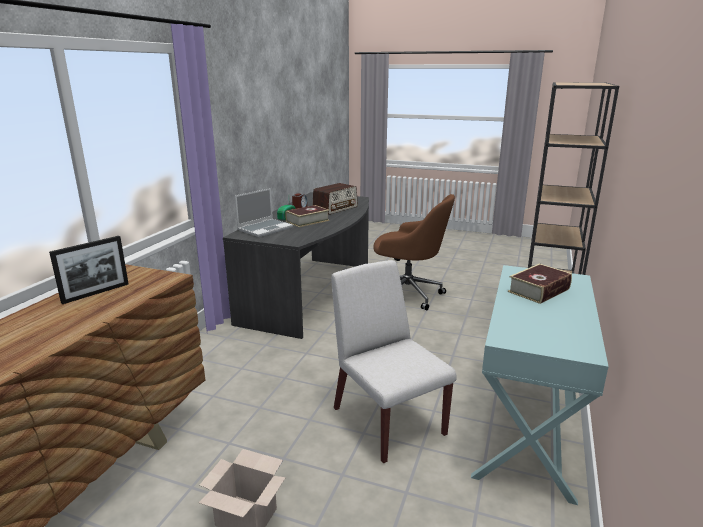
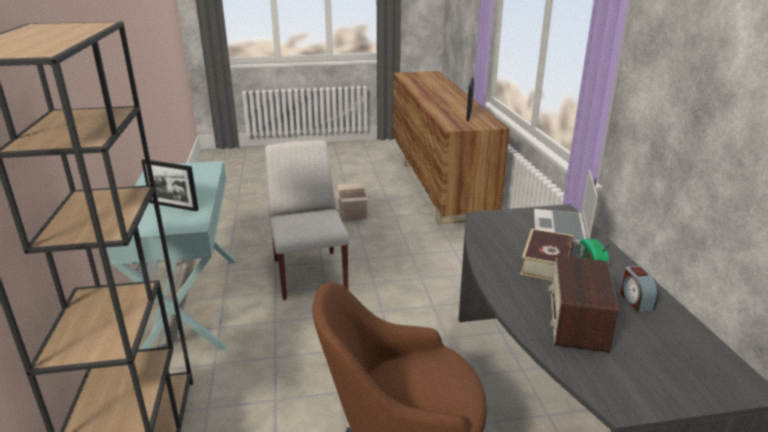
camera: 150 degrees right, 5 degrees up
white chair [331,260,457,463] -> white chair turned 135 degrees counterclockwise [265,140,350,300]
book [508,264,572,304] -> picture frame [141,159,199,211]

